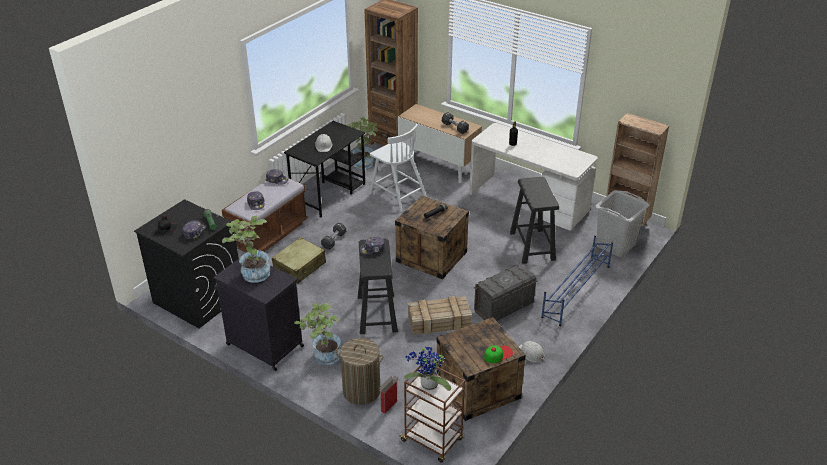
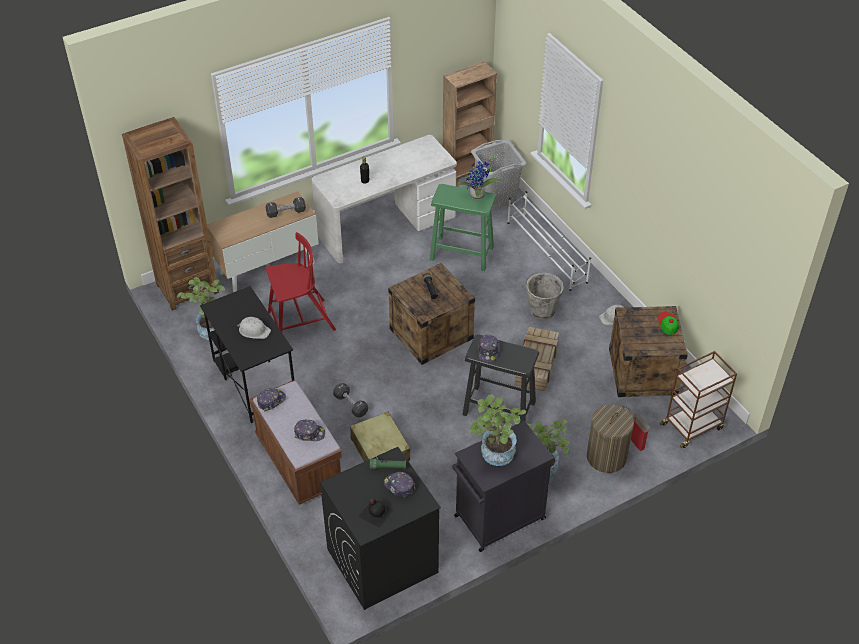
camera: 65 degrees left, 10 degrees up
white chair [370,124,427,212] -> red chair [265,232,336,332]
potted plant [404,345,451,391] -> potted plant moved to [457,156,502,199]
grey storage box [474,263,537,321] -> grey bucket [522,272,564,320]
black stool [510,177,559,264] -> green stool [430,184,496,271]
blue shoe rack [541,235,613,326] -> white shoe rack [507,191,591,291]

